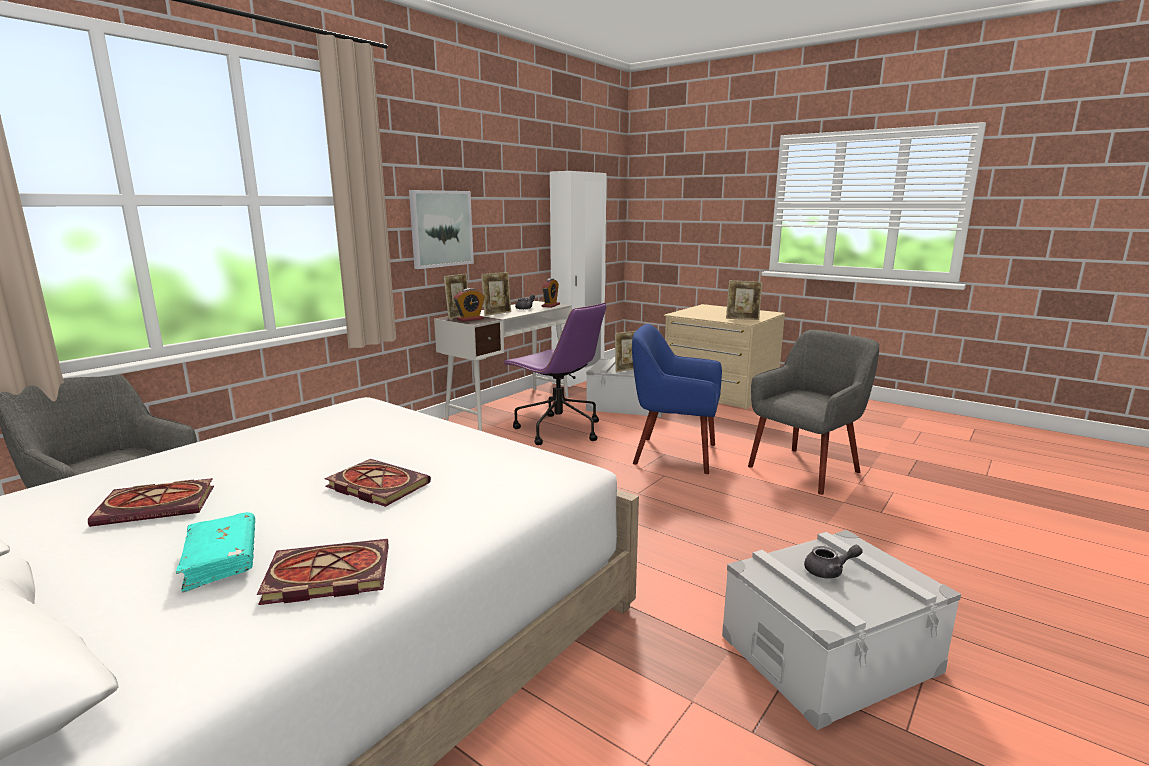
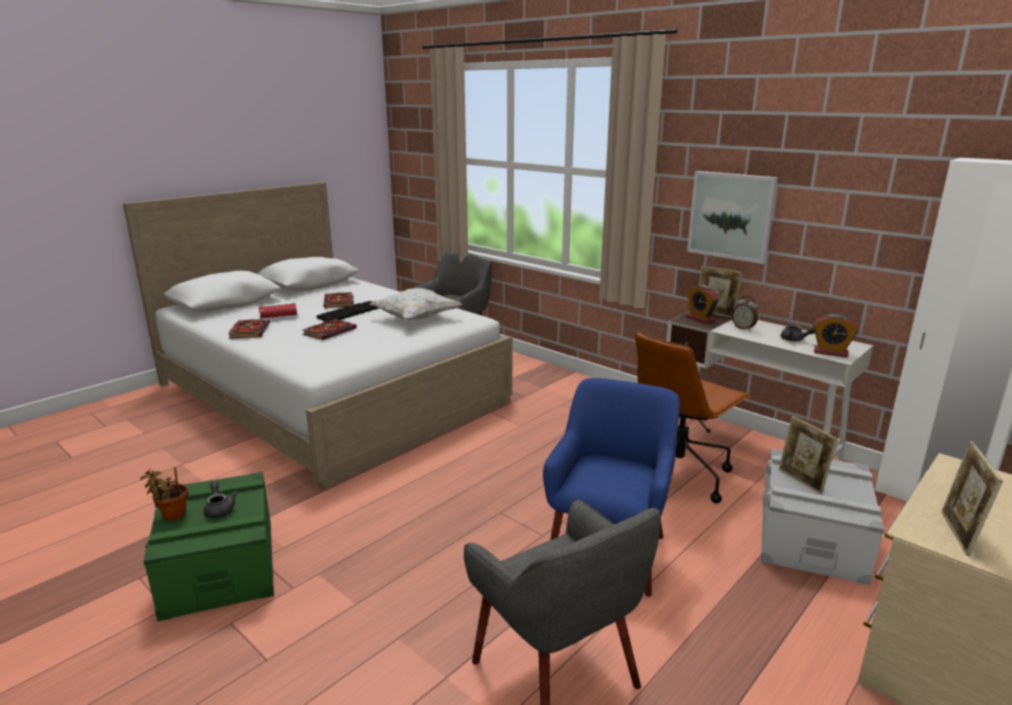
camera: 95 degrees right, 5 degrees up
turquoise book [176,512,255,592] -> red book [259,303,298,319]
picture frame [481,272,511,316] -> alarm clock [732,296,758,331]
purple office chair [503,303,606,445] -> brown office chair [635,332,751,503]
grey storage box [722,530,961,730] -> green storage box [143,472,274,622]
grey teapot [804,545,863,579] -> grey teapot turned 150 degrees clockwise [203,481,238,518]
none -> potted plant [140,467,189,521]
none -> keyboard [316,301,379,322]
none -> white pillow [370,288,462,320]

